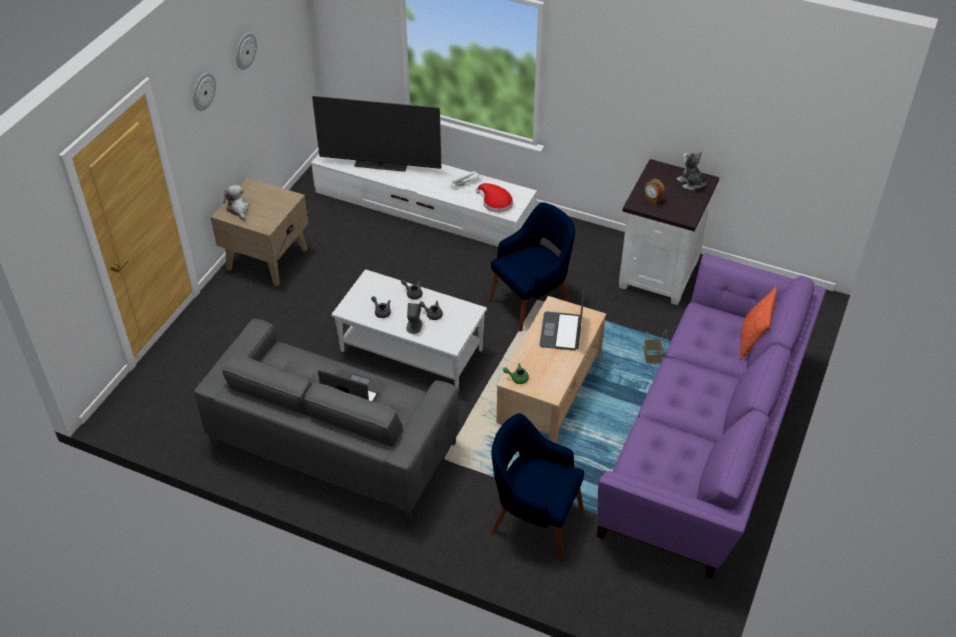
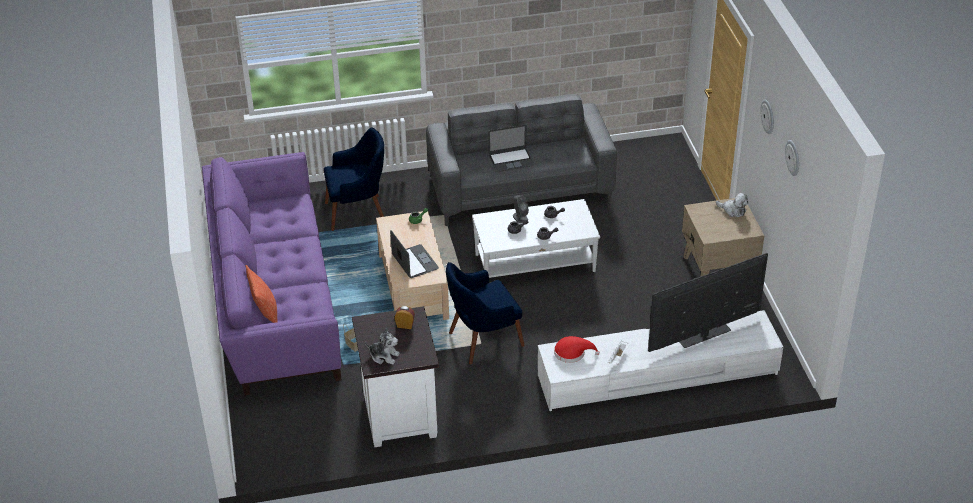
camera: 145 degrees right, 5 degrees down
blue armchair [488,202,575,332] -> blue armchair turned 45 degrees clockwise [446,262,525,364]

